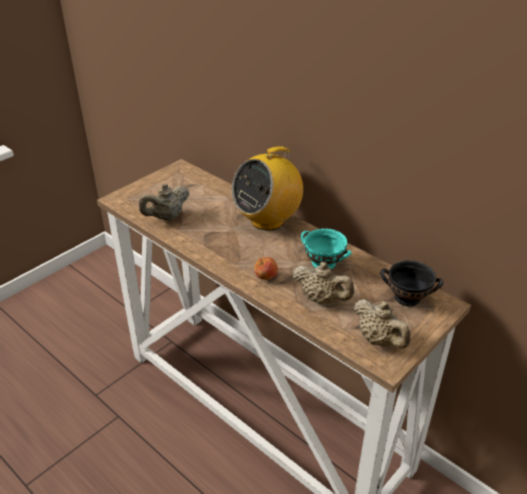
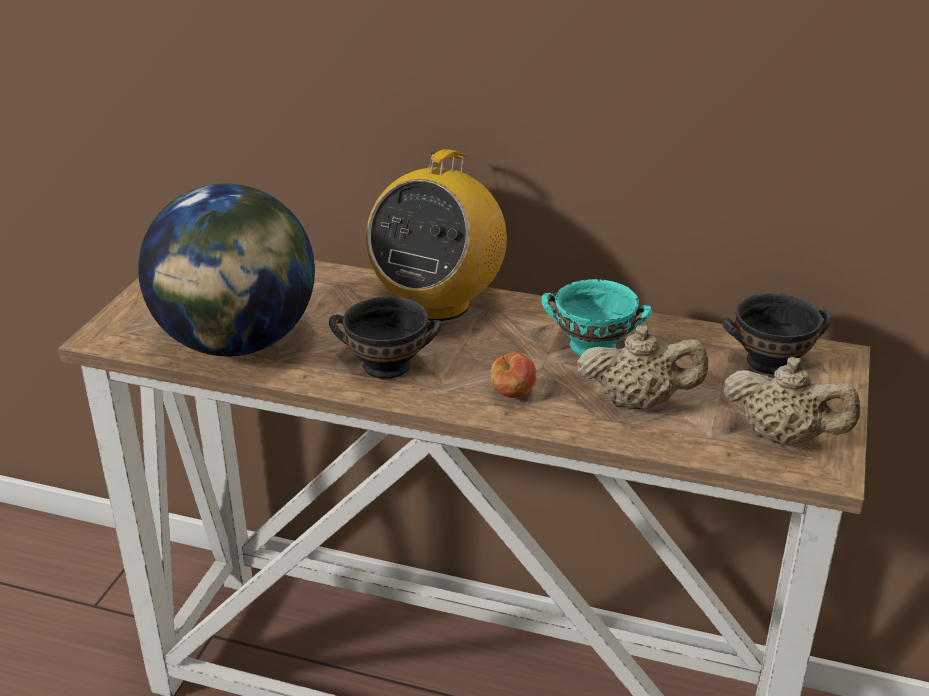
camera: 25 degrees left, 5 degrees down
beige teapot [139,184,190,220] -> globe [138,183,315,356]
none -> black bowl [329,297,442,379]

